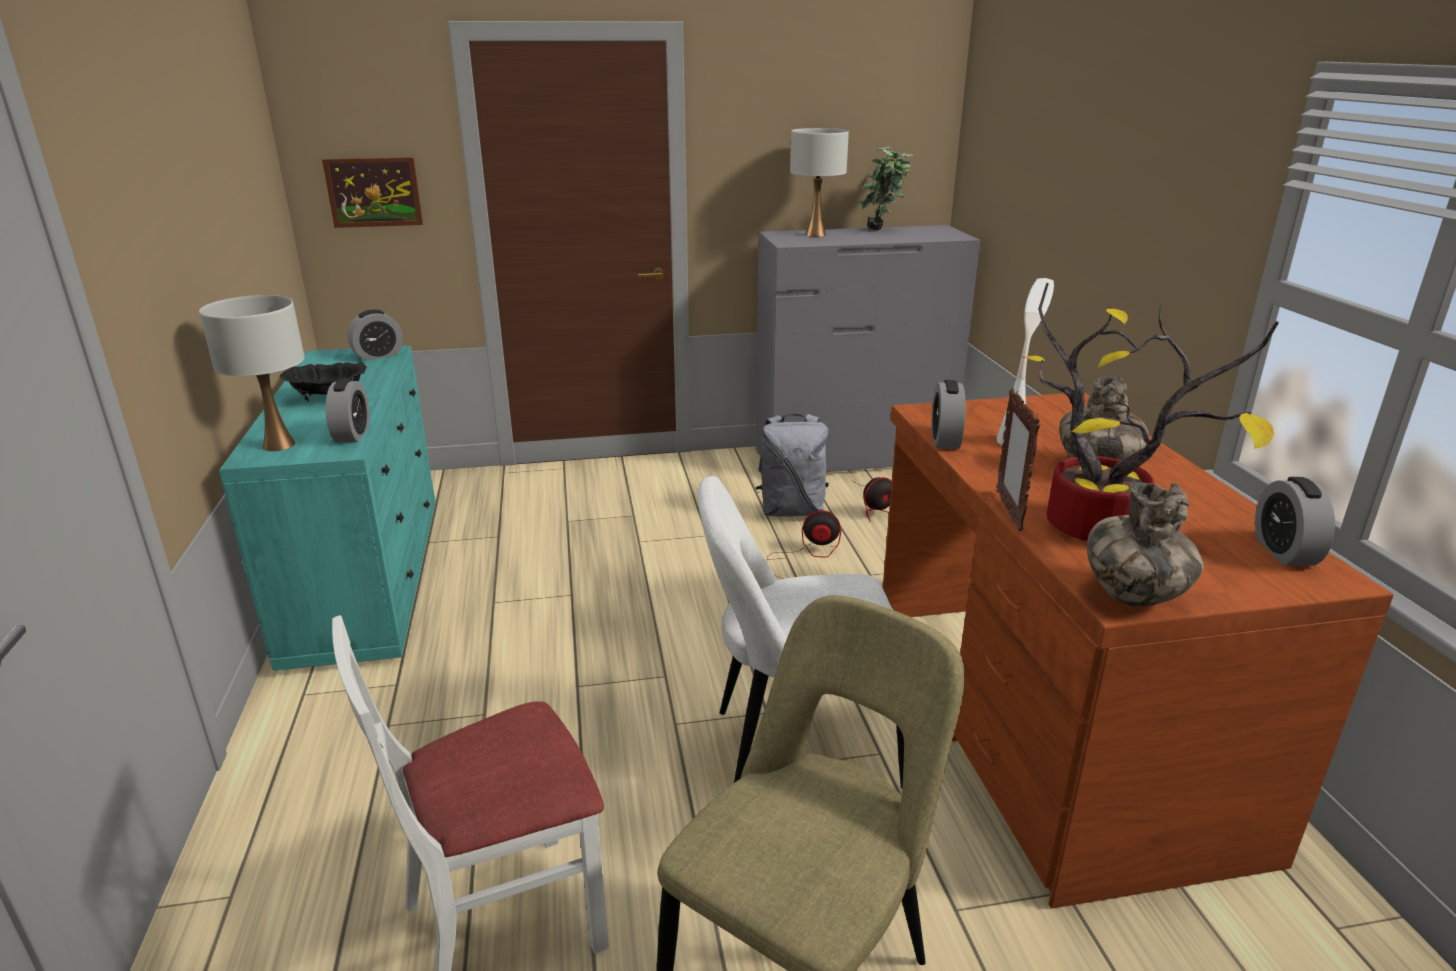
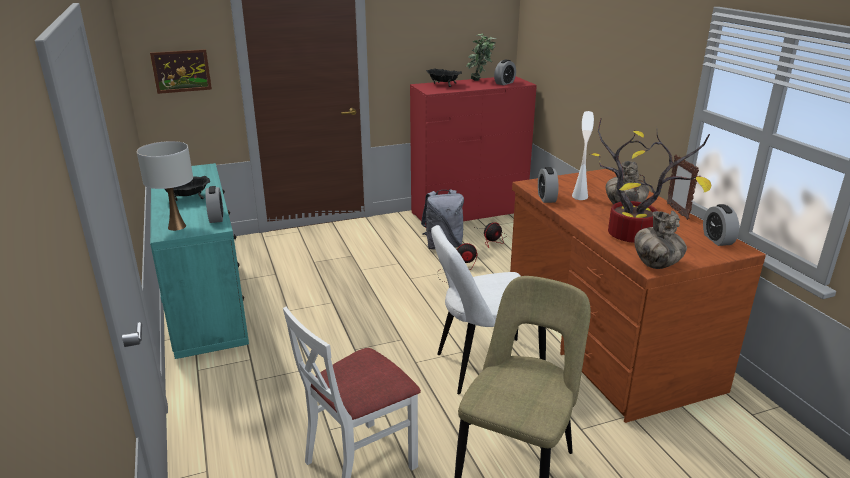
camera: 10 degrees left, 0 degrees up
alarm clock [347,310,403,361] -> alarm clock moved to [494,59,516,85]
grey dresser [756,225,980,472] -> red dresser [410,76,537,228]
white table lamp [790,128,849,237] -> black bowl [426,68,462,87]
picture frame [996,388,1040,531] -> picture frame moved to [667,154,699,220]

